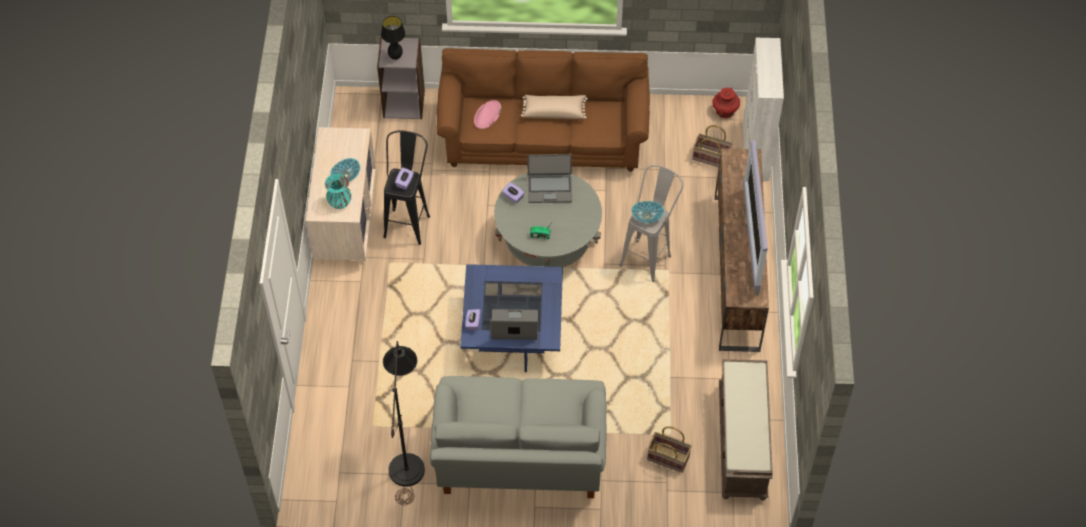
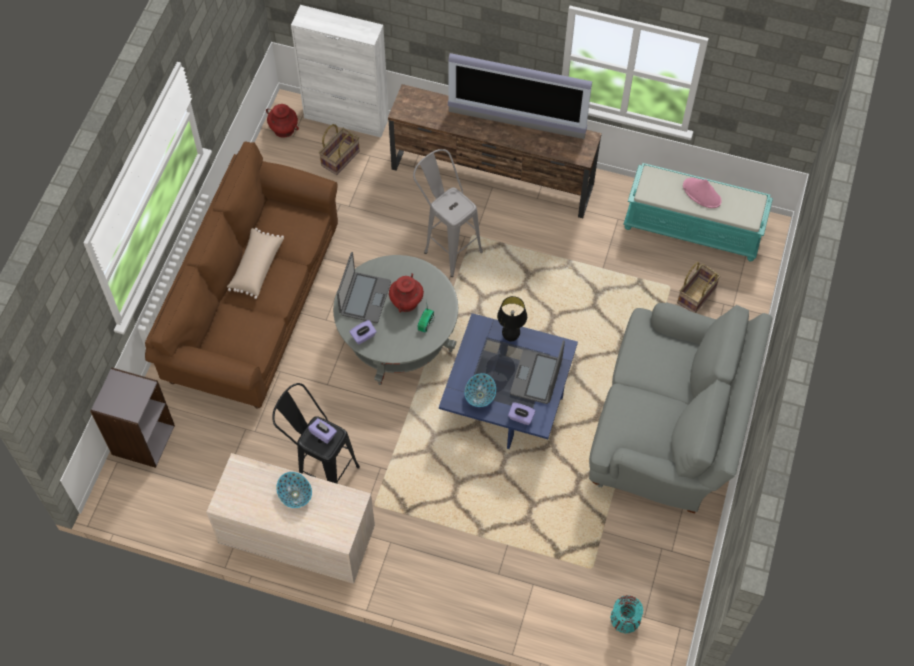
camera: 75 degrees left, 5 degrees up
turquoise vase [325,174,352,209] -> turquoise vase moved to [610,595,643,634]
black table lamp [381,16,406,60] -> black table lamp moved to [497,296,527,341]
black floor lamp [383,341,425,505] -> none
pink hat [474,100,501,129] -> pink hat moved to [683,178,722,208]
bowl [631,201,664,223] -> bowl moved to [465,373,496,407]
brown bench [719,359,773,500] -> turquoise bench [623,163,773,261]
none -> red vase [389,273,424,313]

